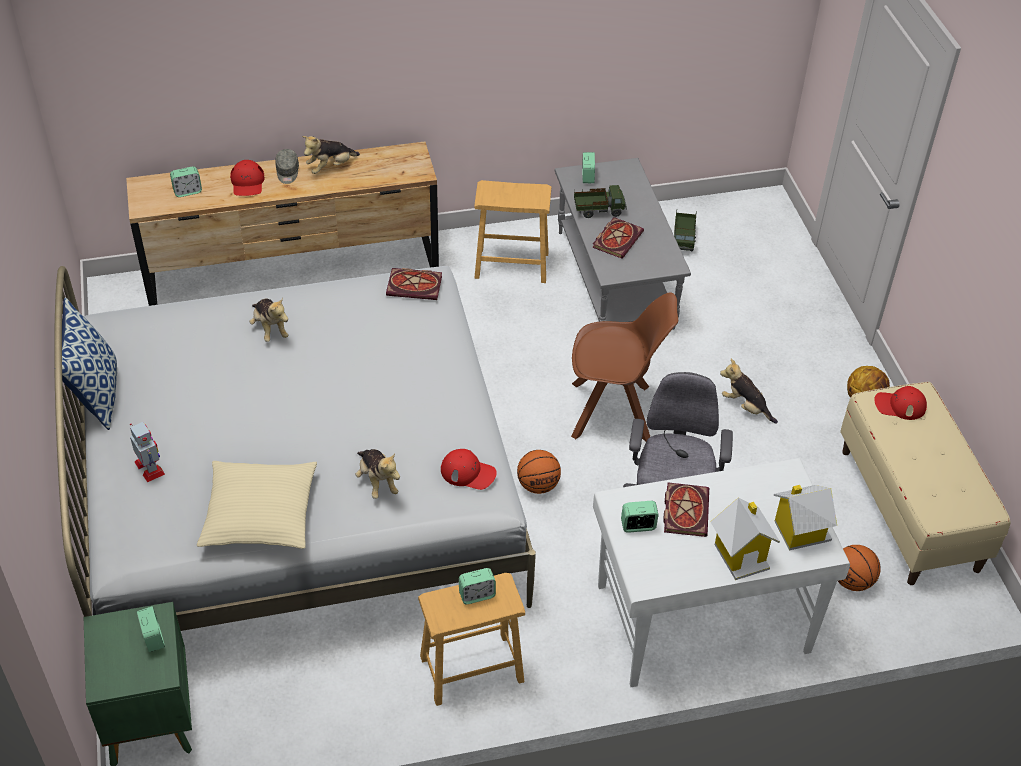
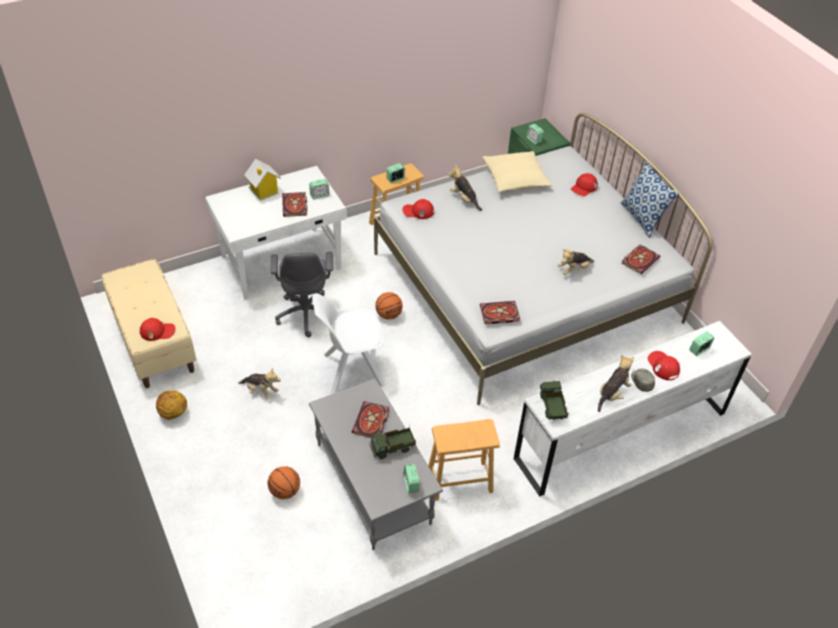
camera: 165 degrees right, 0 degrees up
brown dresser [126,142,439,306] -> white dresser [514,321,752,497]
toy robot [130,422,165,482] -> red cap [571,173,598,196]
plush toy [250,297,288,342] -> plush toy turned 75 degrees counterclockwise [558,249,594,275]
brown chair [571,292,678,441] -> white chair [312,293,385,394]
toy truck [674,211,697,251] -> toy truck moved to [540,381,569,420]
toy house [774,485,837,551] -> none
basketball [838,545,881,591] -> basketball moved to [268,466,300,499]
none -> book [622,244,660,274]

